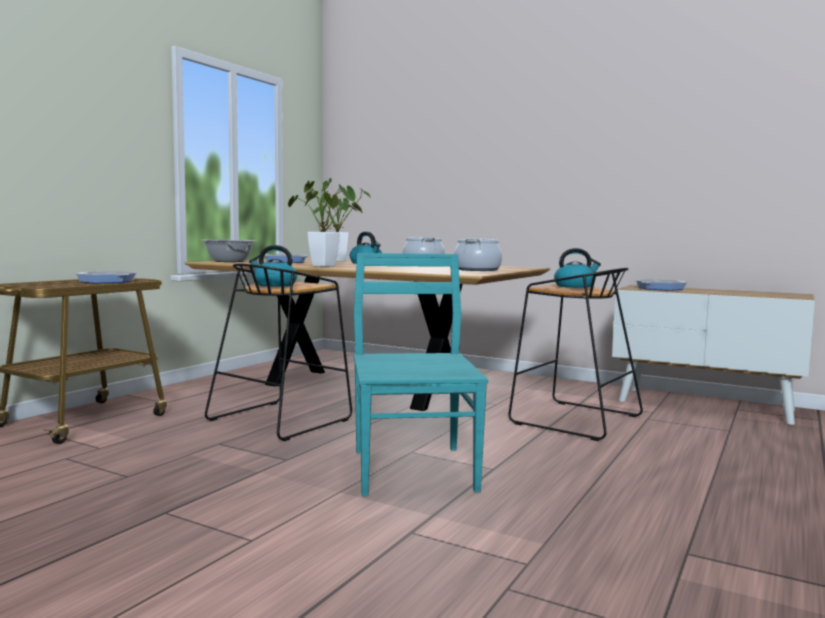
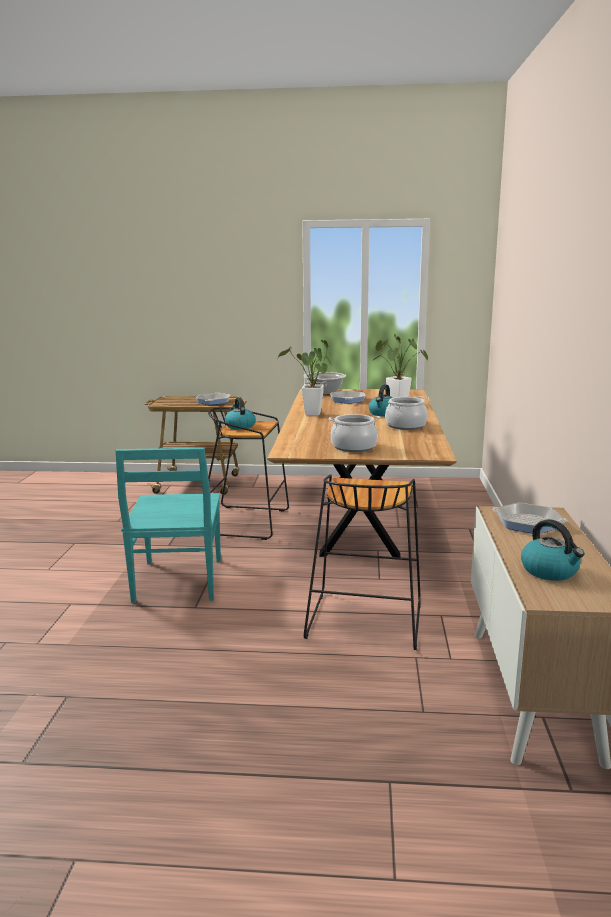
camera: 65 degrees right, 10 degrees up
turquoise chair [354,253,488,496] -> turquoise chair turned 120 degrees clockwise [115,448,221,603]
kettle [554,248,601,288] -> kettle moved to [521,519,585,581]

